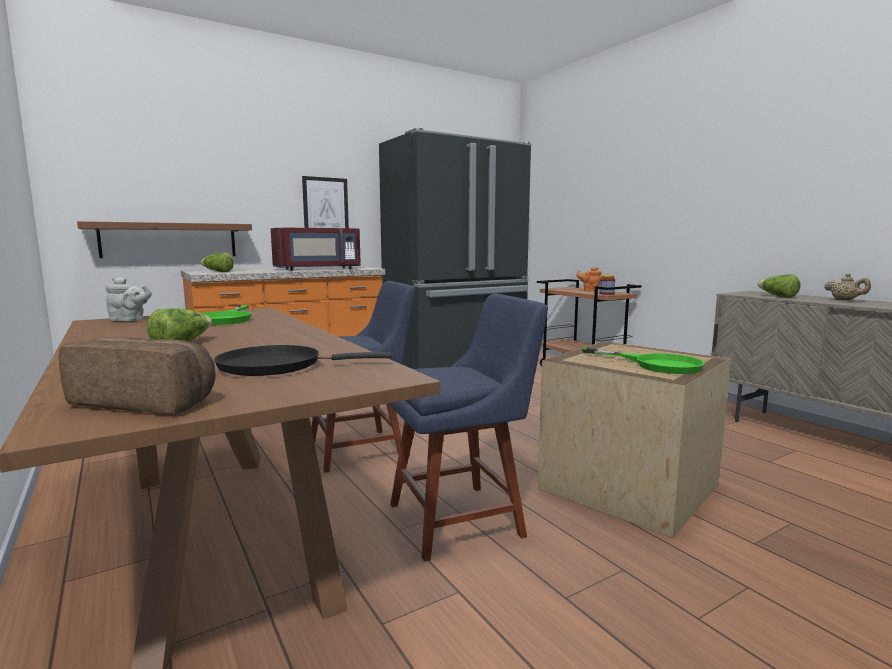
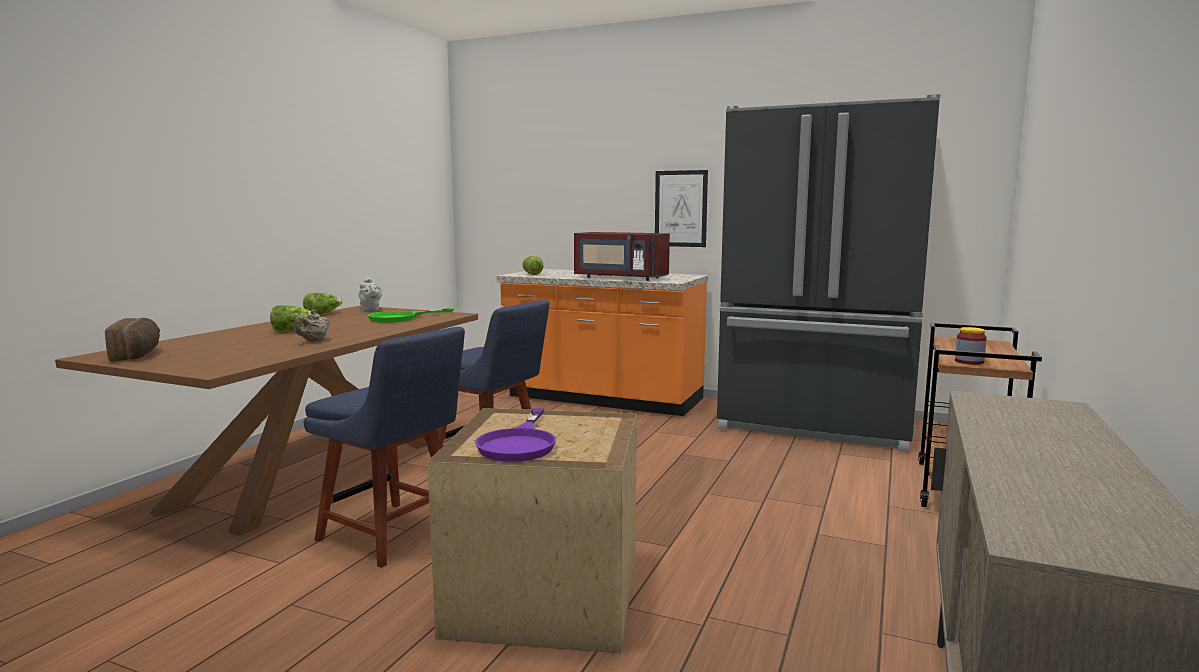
camera: 55 degrees right, 0 degrees up
brown shelf [77,221,252,258] -> none
black frying pan [214,345,391,376] -> none
orange teapot [576,267,601,291] -> none
green frying pan [582,348,705,374] -> purple frying pan [475,408,556,462]
lettuce [758,275,801,298] -> lettuce moved to [303,293,343,315]
beige teapot [824,273,871,300] -> beige teapot moved to [294,310,330,342]

